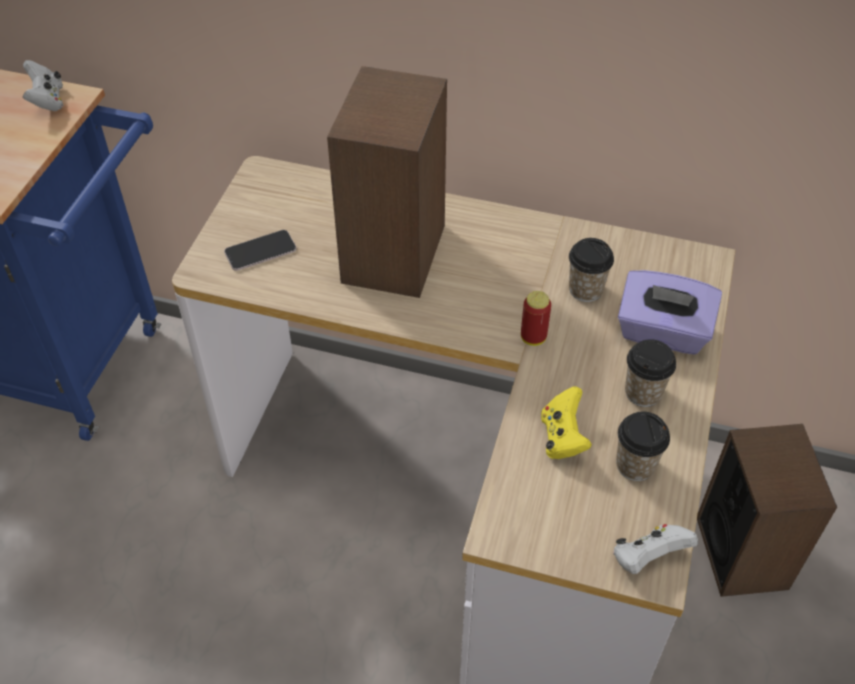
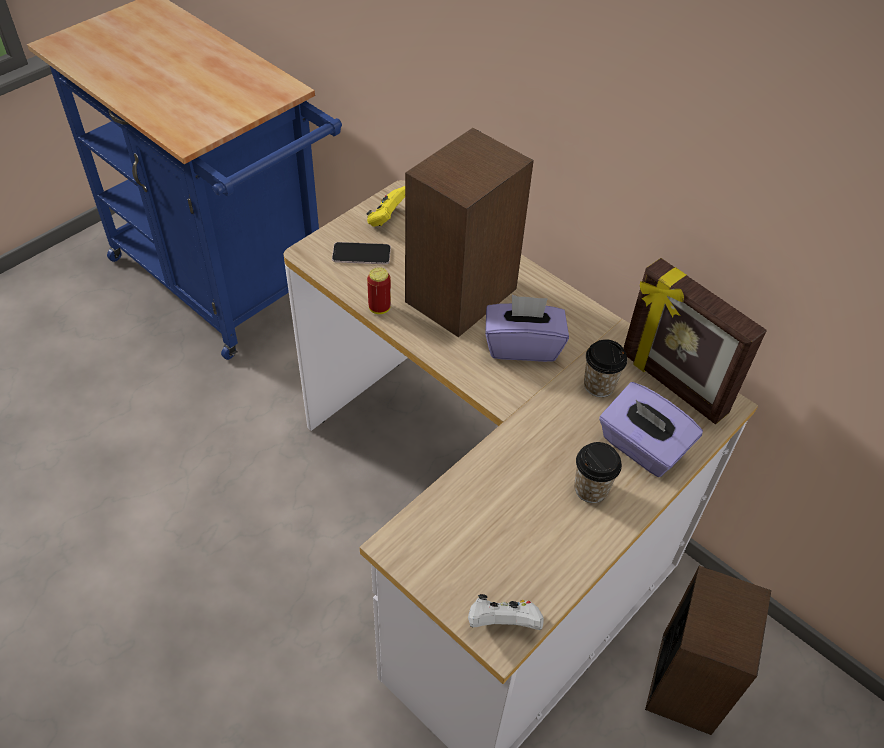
camera: 25 degrees right, 0 degrees up
white game controller [23,60,63,111] -> none
can [521,291,551,346] -> can moved to [367,267,391,314]
yellow game controller [541,386,592,459] -> yellow game controller moved to [366,186,405,227]
cup [616,411,670,481] -> none
none -> purple tissue box [485,295,569,362]
none -> picture frame [623,258,767,424]

